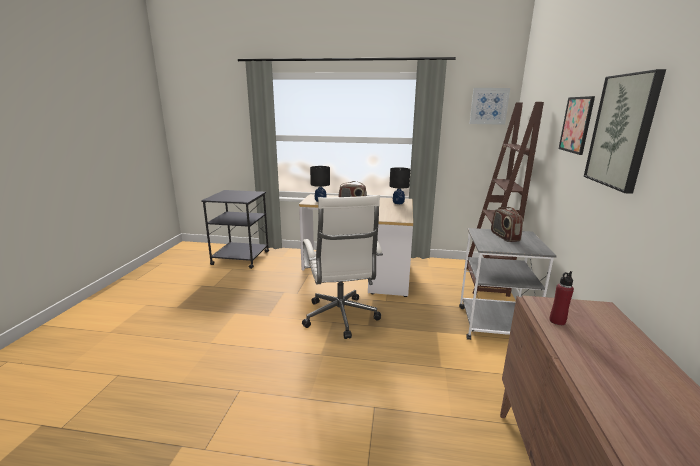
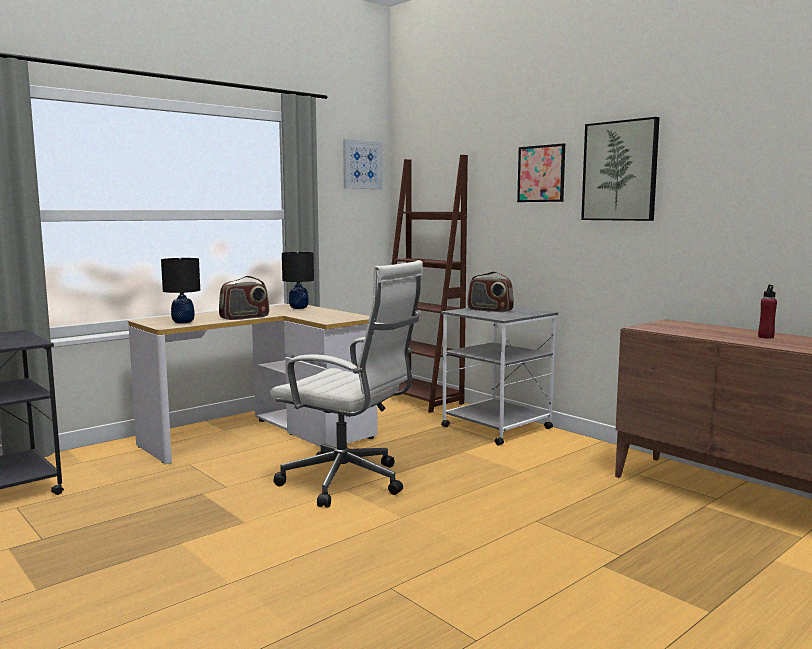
camera: 50 degrees left, 10 degrees down
red bottle [549,271,574,325] -> red bottle moved to [758,284,777,339]

